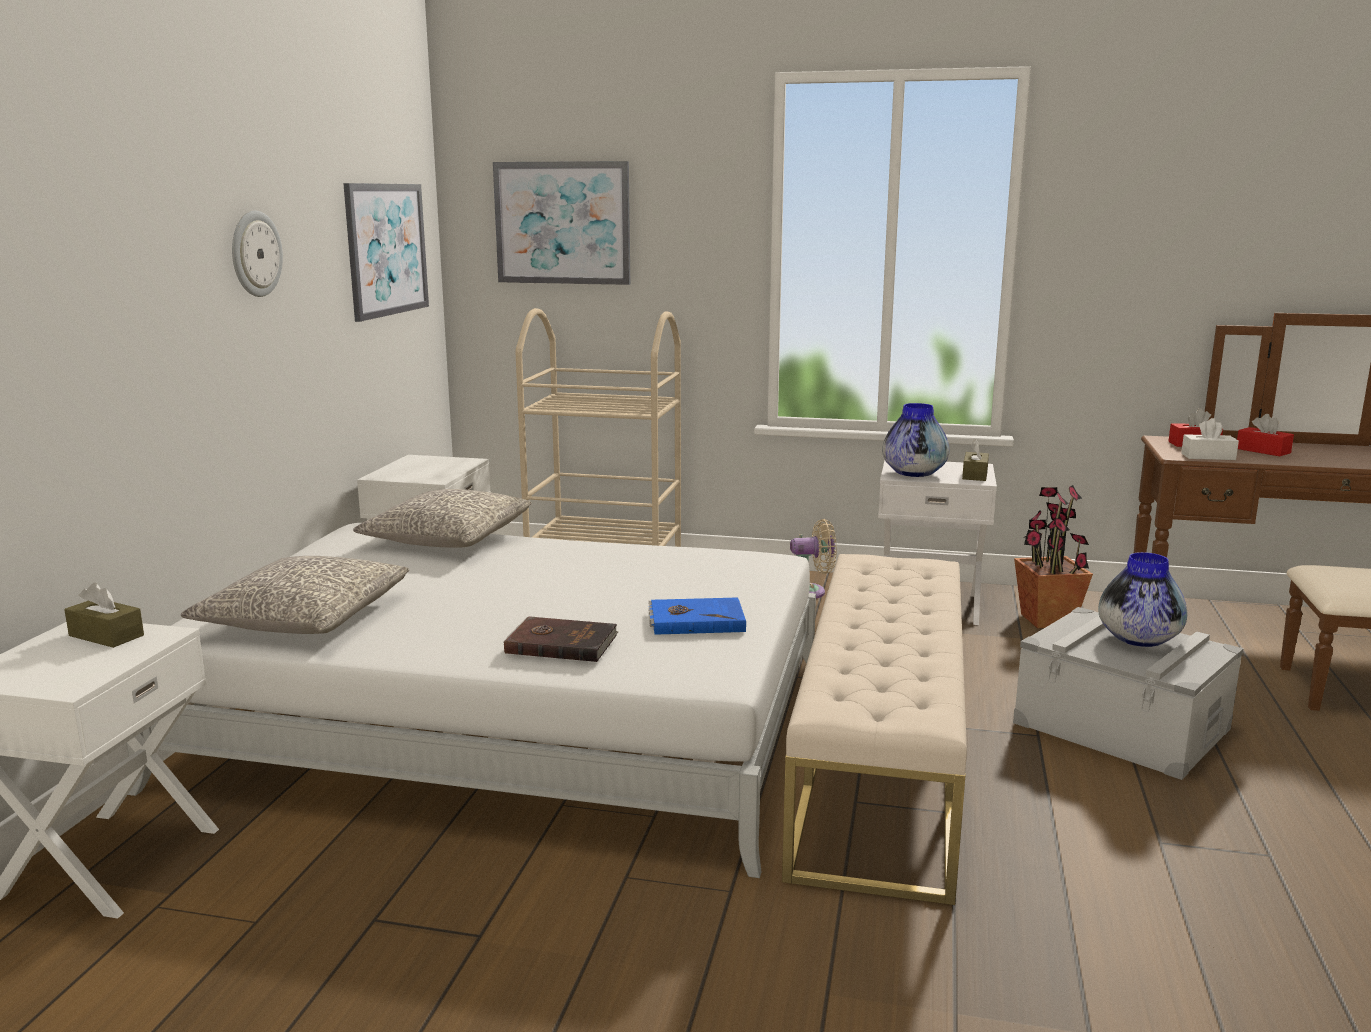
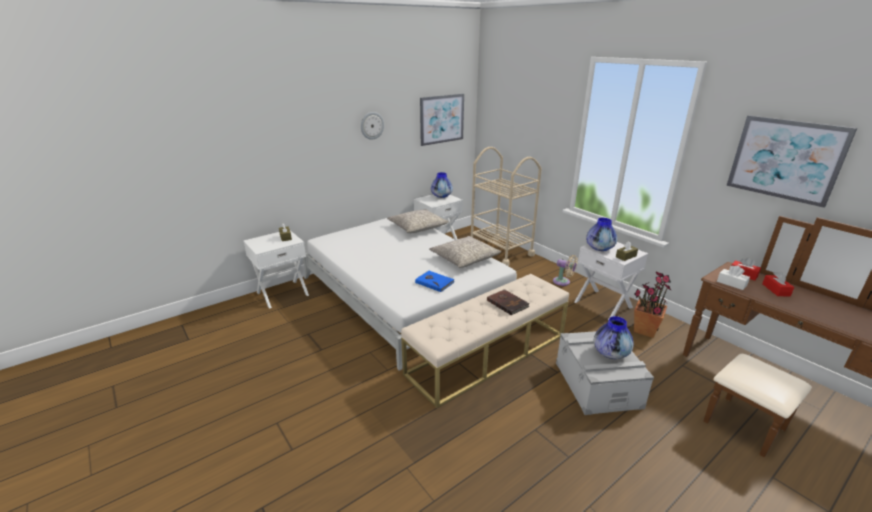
camera: 40 degrees right, 10 degrees up
grey pillow [181,556,409,634] -> grey pillow moved to [429,236,501,268]
picture [493,161,630,285] -> picture moved to [727,115,857,208]
brown book [503,616,619,662] -> brown book moved to [487,289,529,316]
none -> vase [431,172,453,198]

